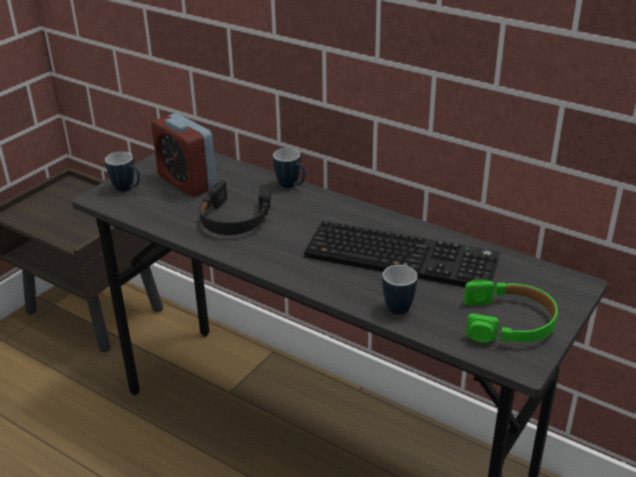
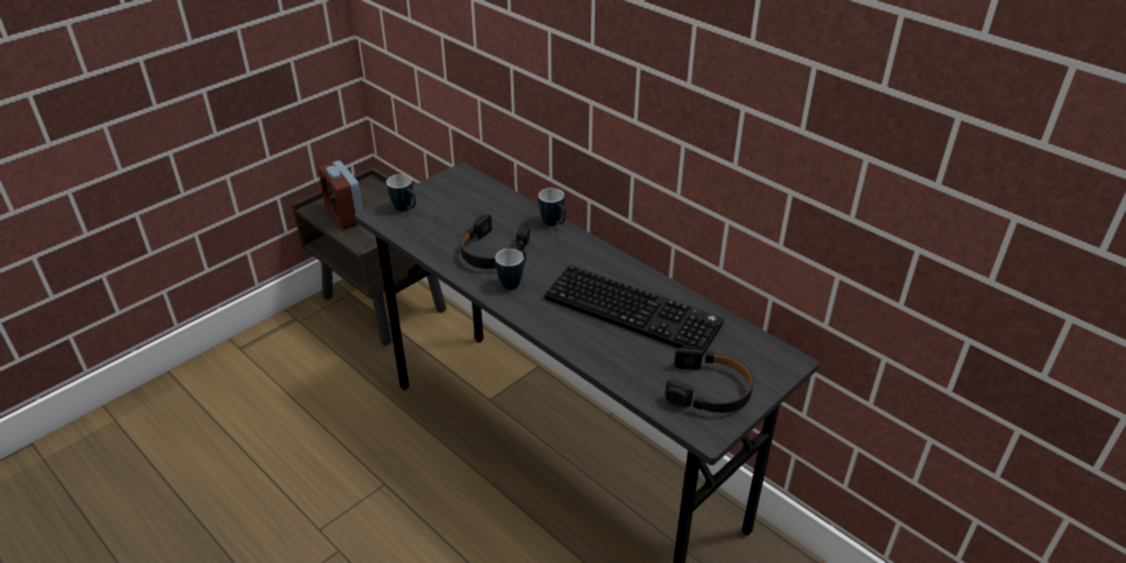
camera: 10 degrees right, 5 degrees up
alarm clock [151,113,217,196] -> alarm clock moved to [318,161,363,229]
mug [382,265,417,315] -> mug moved to [495,249,526,290]
green headphones [464,280,558,343] -> black headphones [665,346,754,413]

